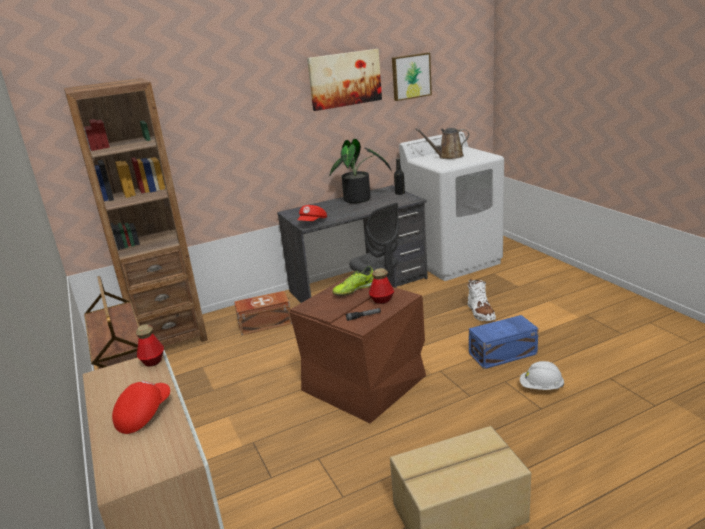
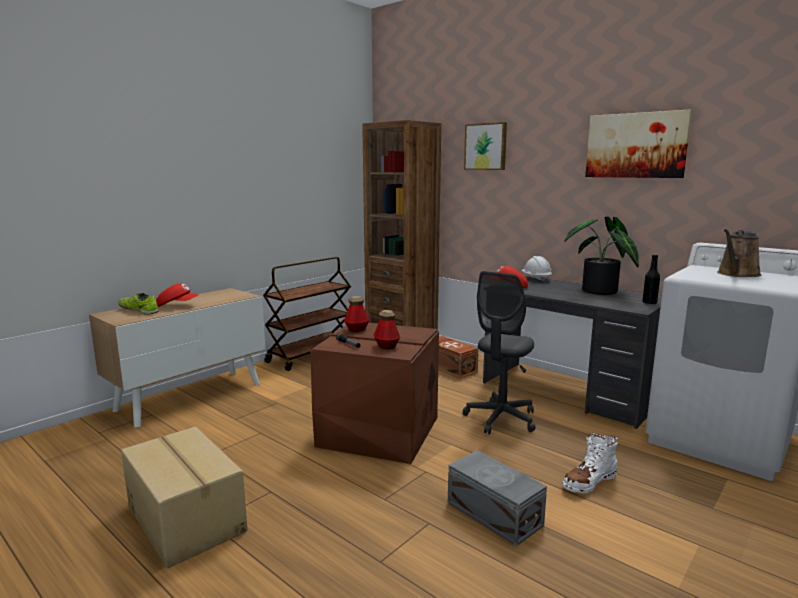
camera: 65 degrees right, 10 degrees down
bottle [136,324,164,367] -> bottle moved to [344,296,370,332]
shoe [332,266,374,296] -> shoe moved to [118,293,159,315]
picture [392,53,432,101] -> picture moved to [464,122,507,170]
brown watering can [415,128,469,159] -> brown watering can turned 105 degrees counterclockwise [717,229,761,277]
blue storage box [469,315,539,369] -> grey storage box [448,451,547,546]
white hard hat [520,361,564,390] -> white hard hat moved to [522,256,552,282]

